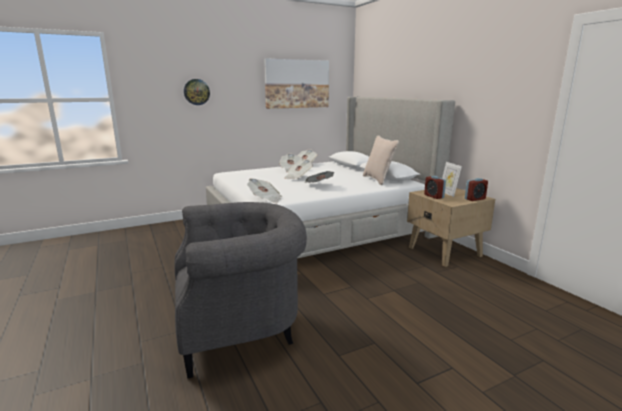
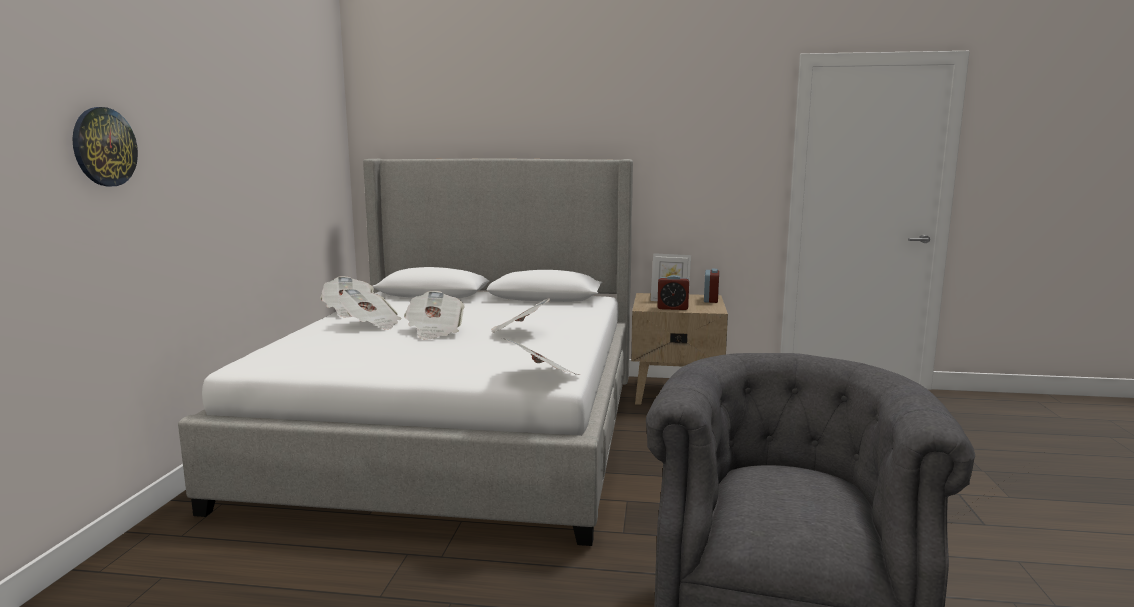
camera: 55 degrees left, 5 degrees down
picture [264,58,329,109] -> none
beige pillow [363,135,399,185] -> none

